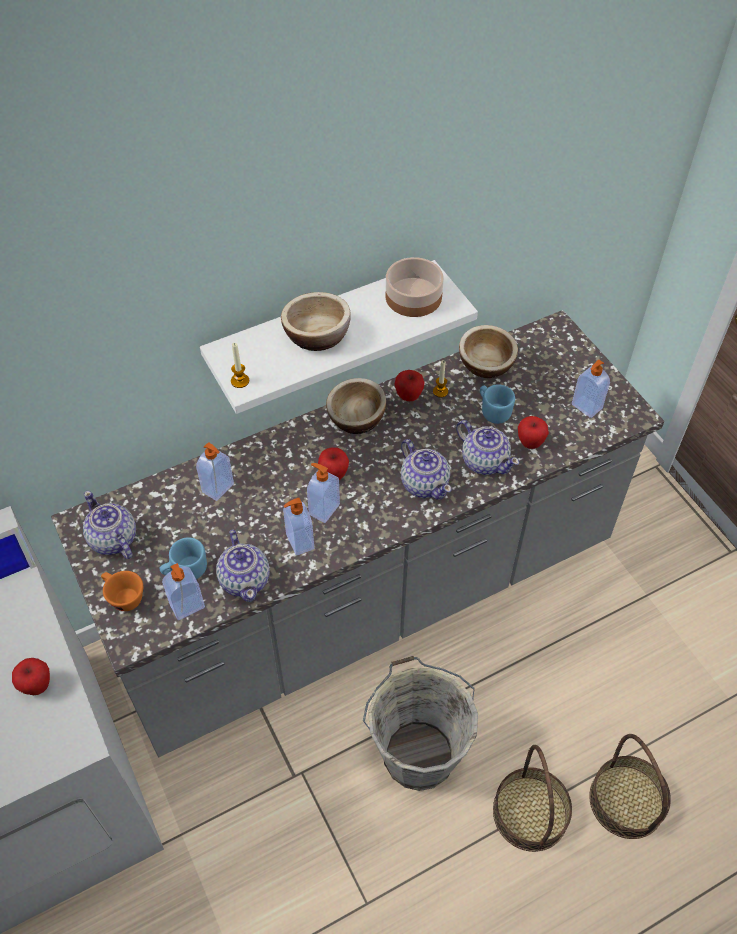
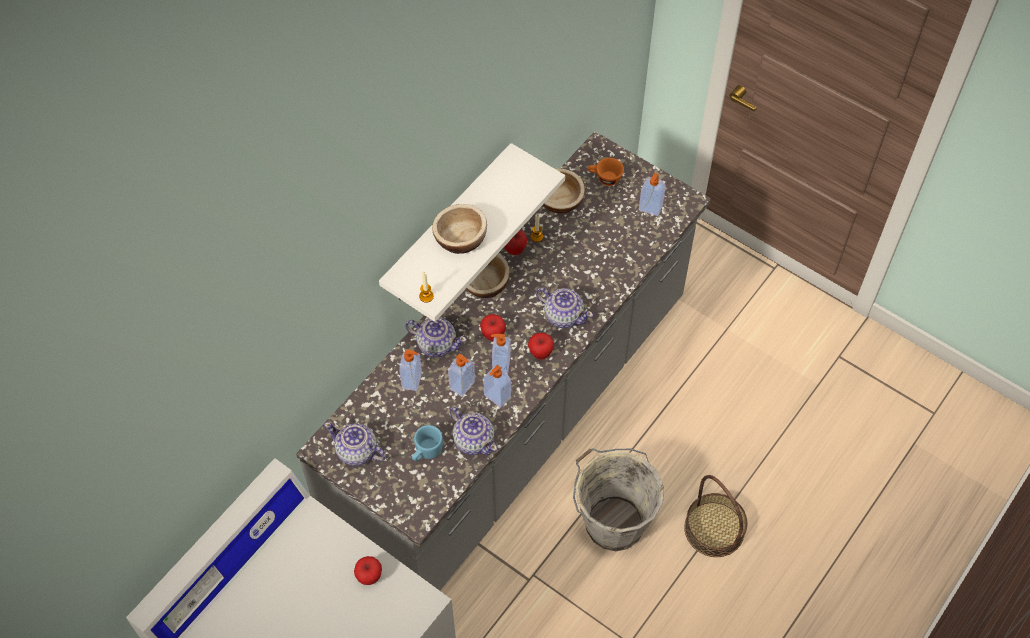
camera: 25 degrees left, 5 degrees up
orange cup [101,571,143,611] -> orange cup moved to [588,158,624,186]
soap dispenser [162,563,205,620] -> soap dispenser moved to [448,353,475,397]
bowl [386,257,444,317] -> none
teapot [456,420,519,475] -> teapot moved to [405,317,467,357]
blue mug [480,385,515,424] -> none
apple [518,416,549,449] -> apple moved to [528,333,554,360]
basket [589,734,671,839] -> none

